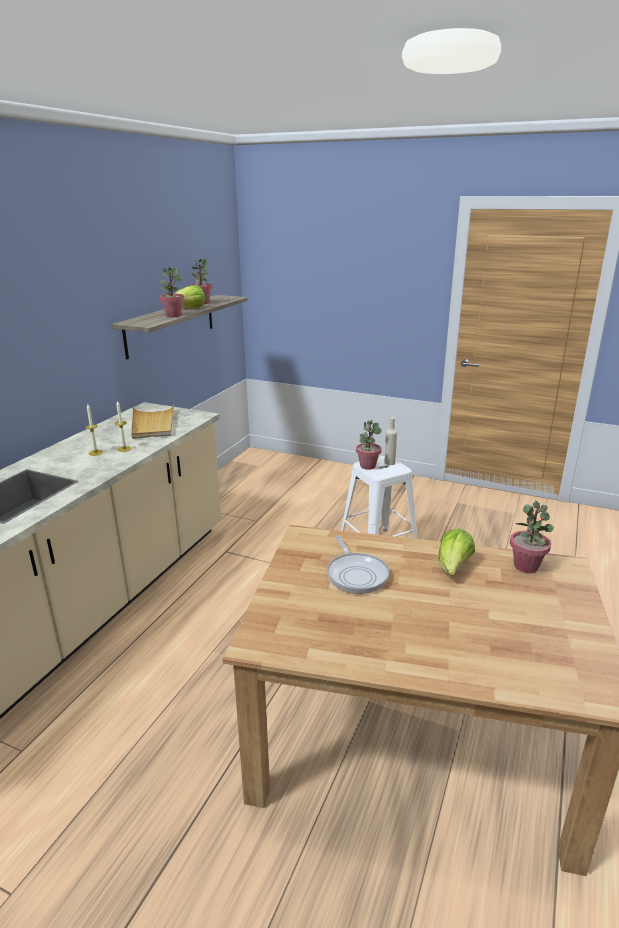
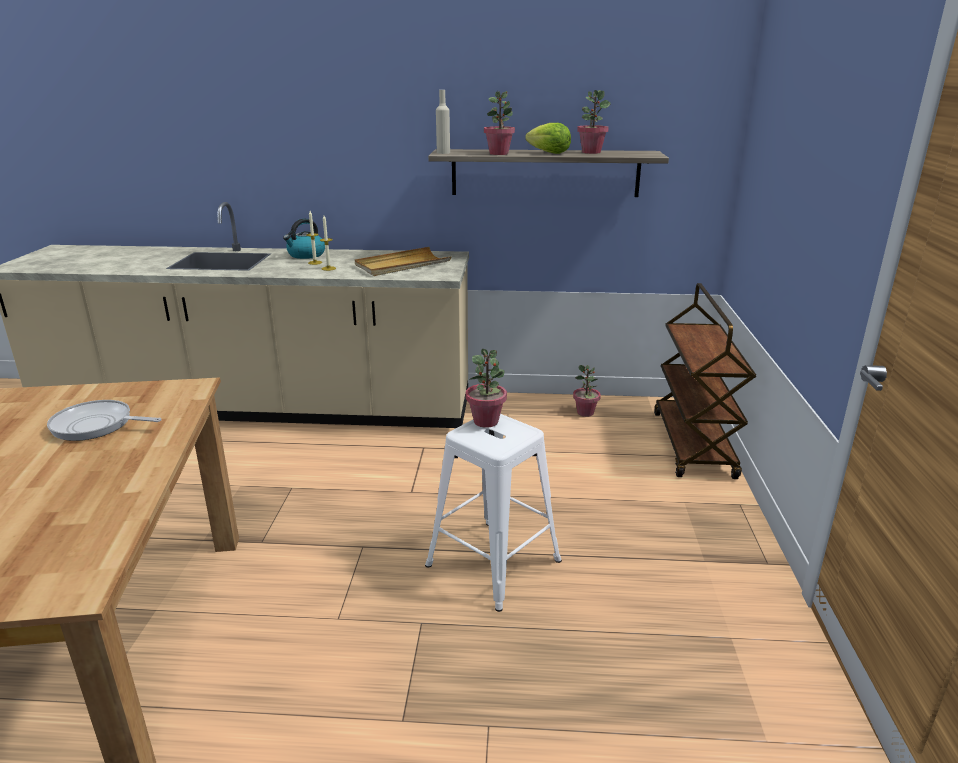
camera: 70 degrees right, 0 degrees up
frying pan [327,535,390,594] -> frying pan turned 45 degrees clockwise [47,400,162,441]
beige bottle [384,417,397,465] -> beige bottle moved to [436,90,450,154]
lettuce [438,528,475,575] -> none
potted plant [510,501,554,573] -> potted plant moved to [573,365,601,417]
none -> kettle [283,218,325,259]
none -> brown cart [654,283,756,479]

